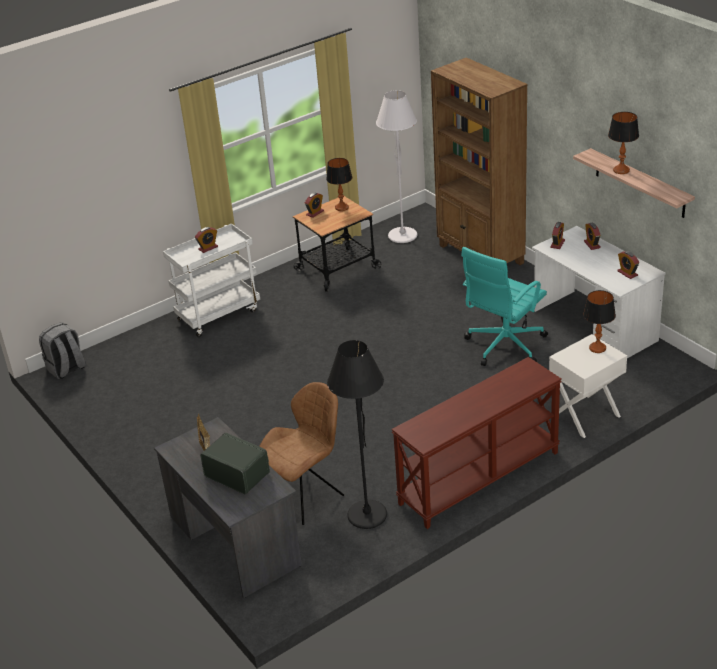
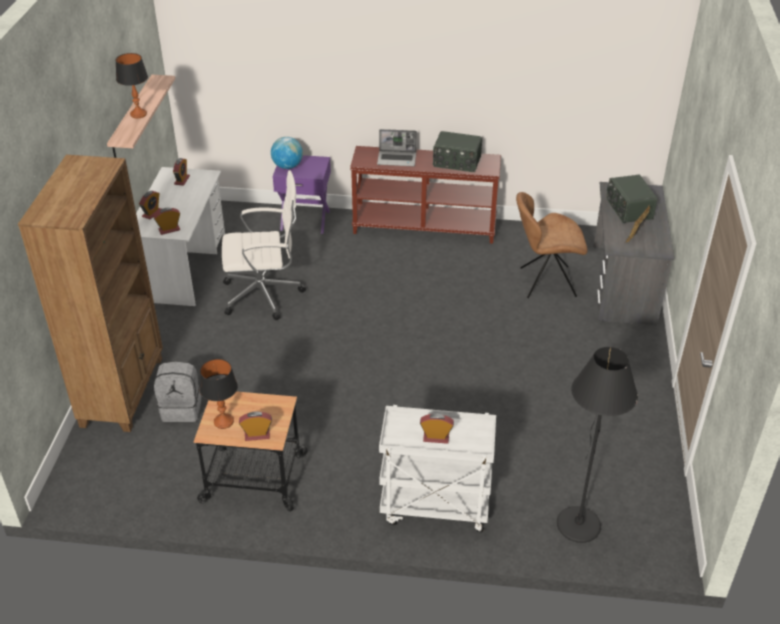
camera: 140 degrees left, 5 degrees up
grey backpack [39,322,86,379] -> grey backpack moved to [154,361,202,422]
black floor lamp [327,340,387,529] -> black floor lamp moved to [557,347,638,543]
white floor lamp [376,90,417,243] -> none
turquoise office chair [461,247,548,366] -> white office chair [222,170,306,320]
white nightstand [549,334,627,438] -> purple nightstand [273,155,331,234]
table lamp [583,290,616,353] -> globe [271,137,303,169]
none -> laptop [377,129,417,166]
none -> radio [433,131,482,172]

